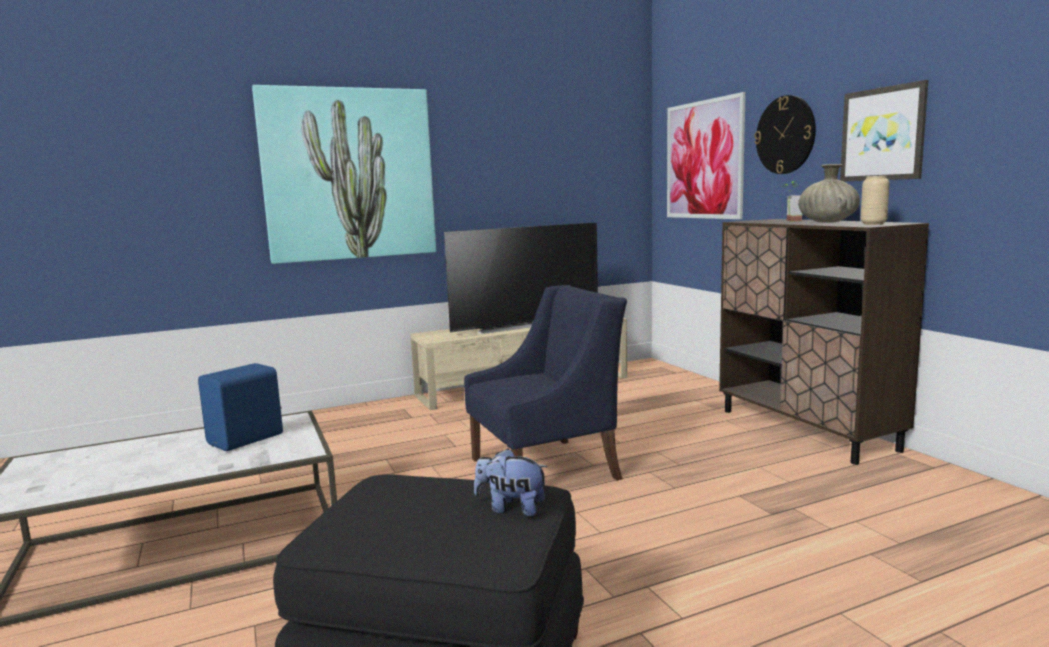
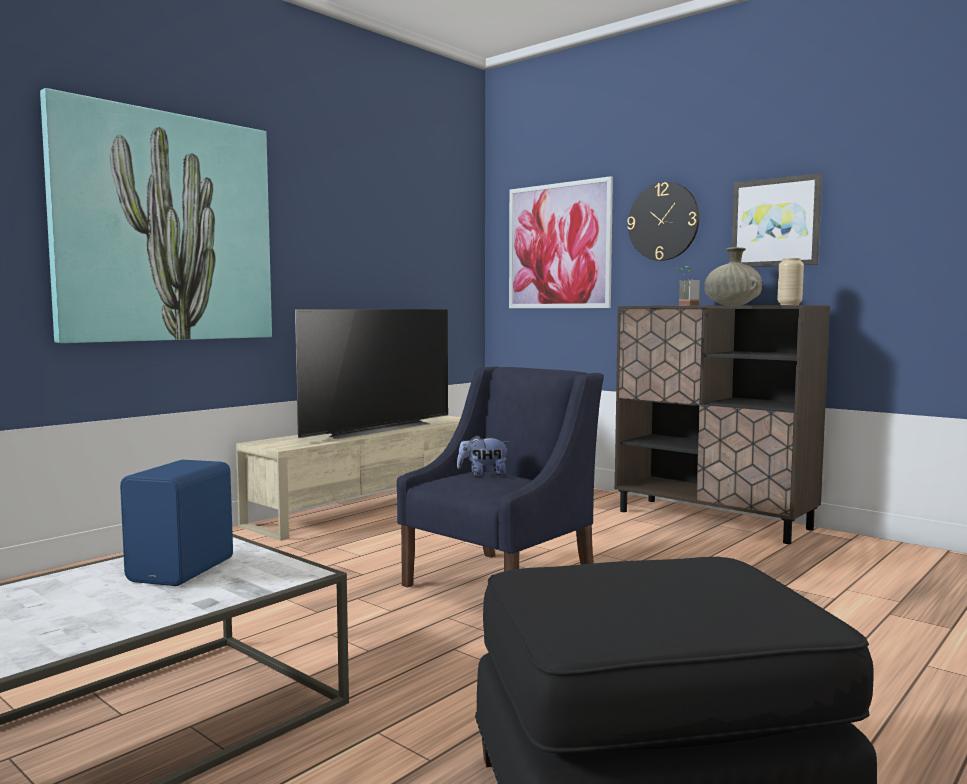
camera: 25 degrees left, 5 degrees down
plush toy [474,448,548,517] -> plush toy moved to [457,435,510,477]

